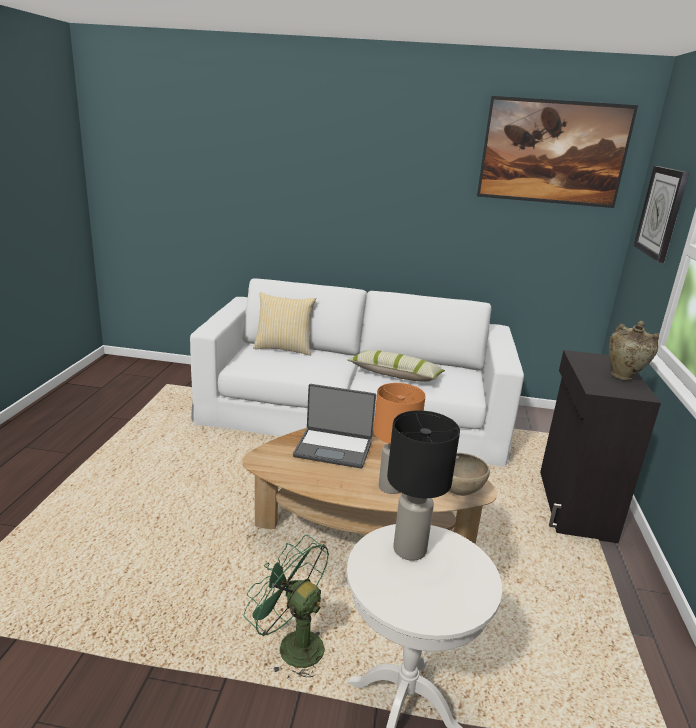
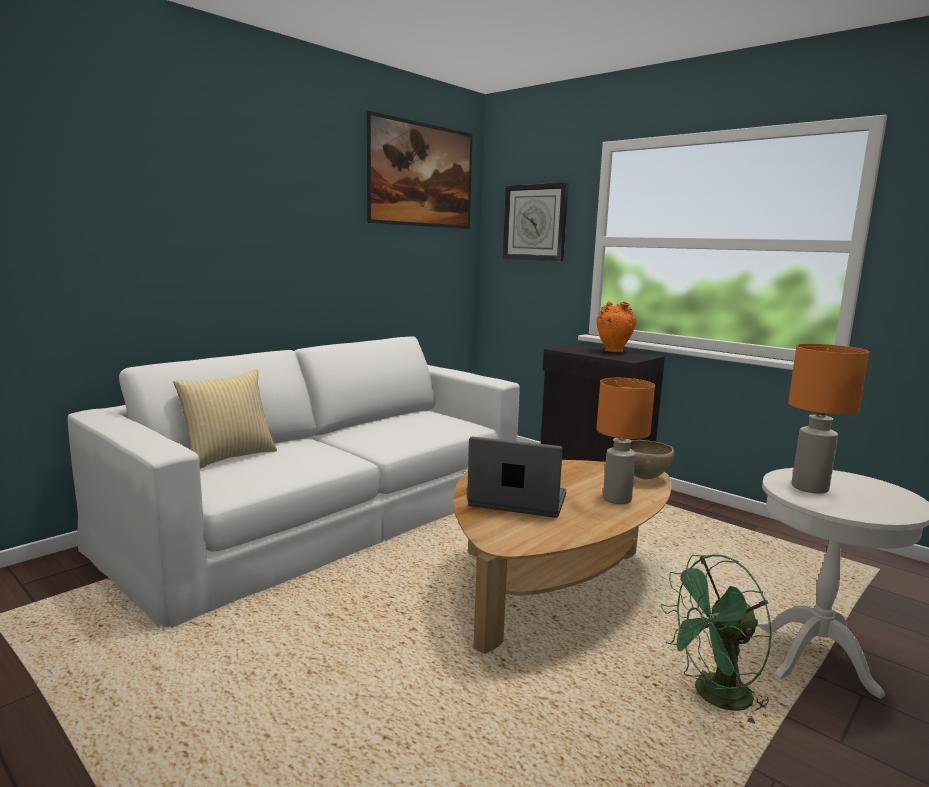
camera: 55 degrees left, 10 degrees down
laptop [293,384,376,468] -> laptop turned 120 degrees counterclockwise [467,436,566,518]
pillow [347,350,445,382] -> none
black table lamp [387,410,460,561] -> orange table lamp [788,344,869,494]
beige vase [609,321,659,381] -> orange vase [597,301,636,352]

